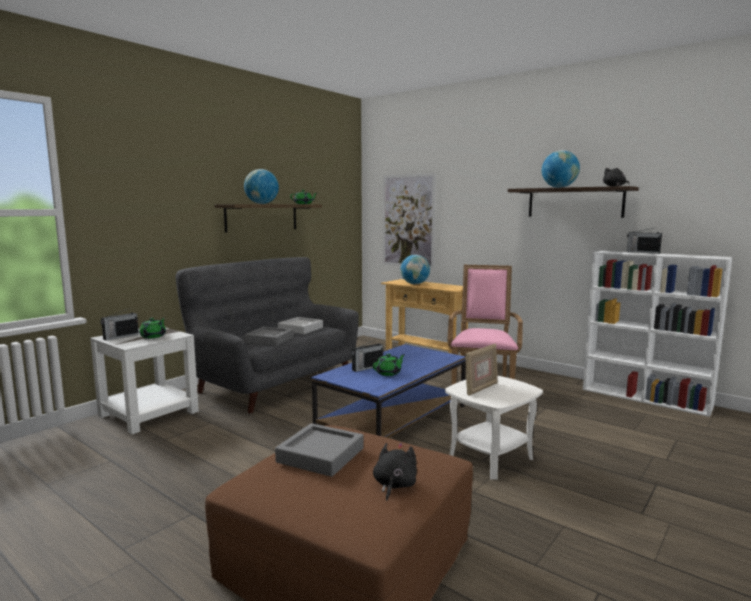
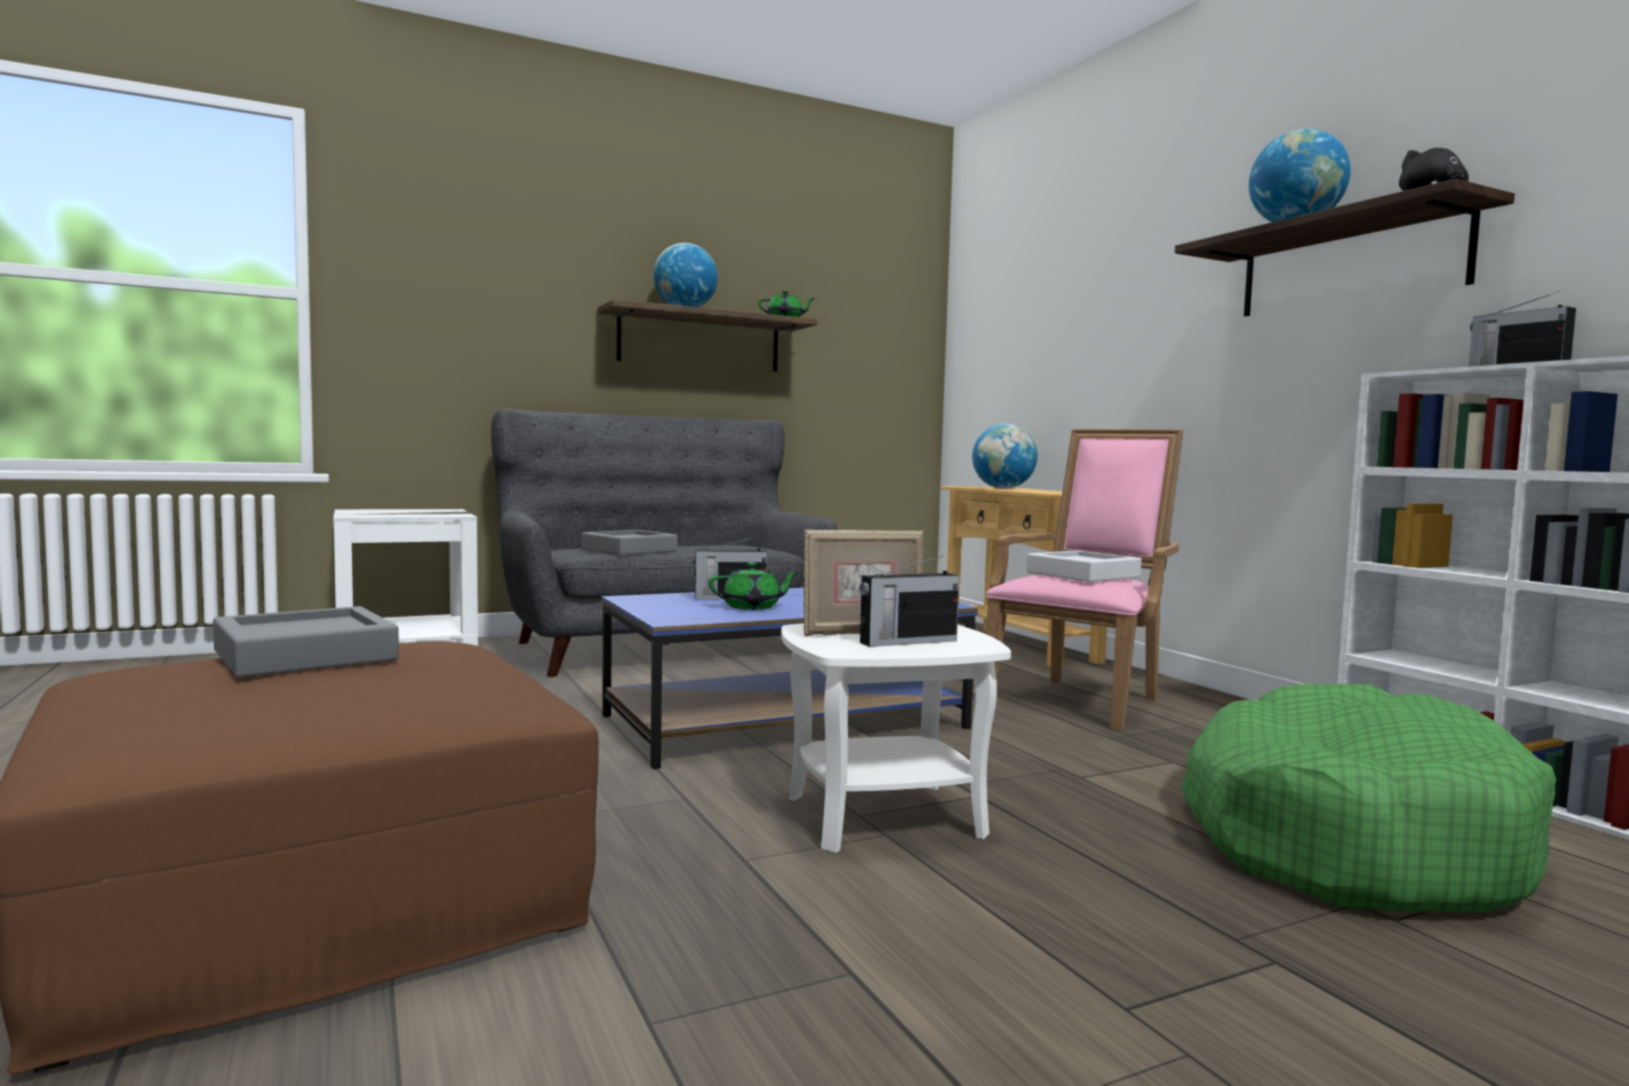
camera: 25 degrees right, 5 degrees down
radio [100,308,139,341] -> radio moved to [860,555,959,647]
green teapot [139,318,166,338] -> none
grey tray [278,317,323,334] -> grey tray moved to [1027,550,1142,582]
black plush toy [373,443,417,501] -> none
picture [383,173,436,269] -> none
none -> green dog bed [1181,684,1556,912]

